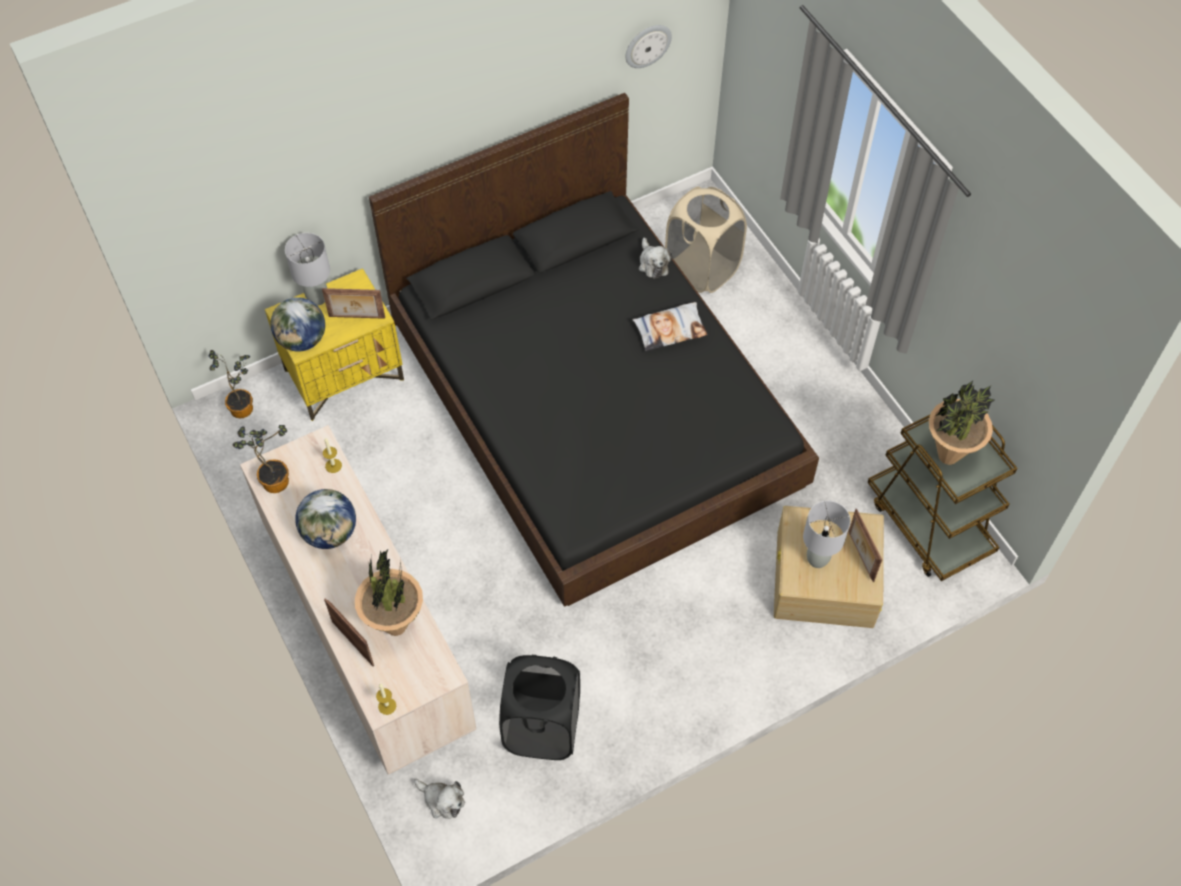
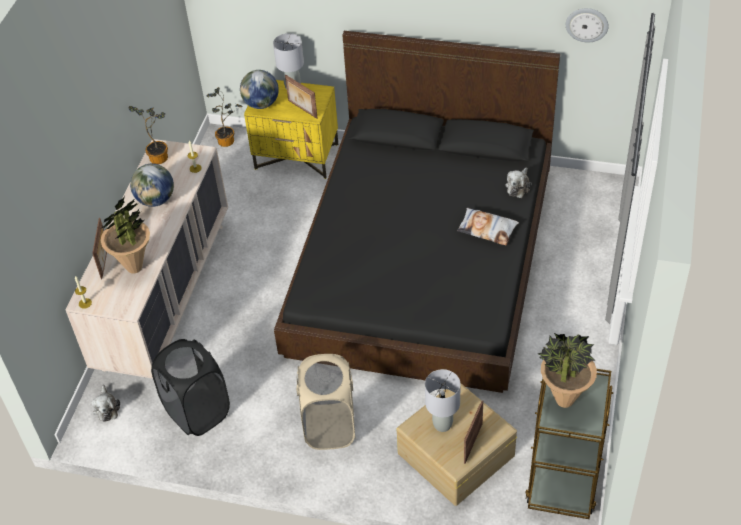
camera: 45 degrees right, 10 degrees down
beige laundry basket [665,187,747,293] -> beige laundry basket moved to [296,354,355,450]

